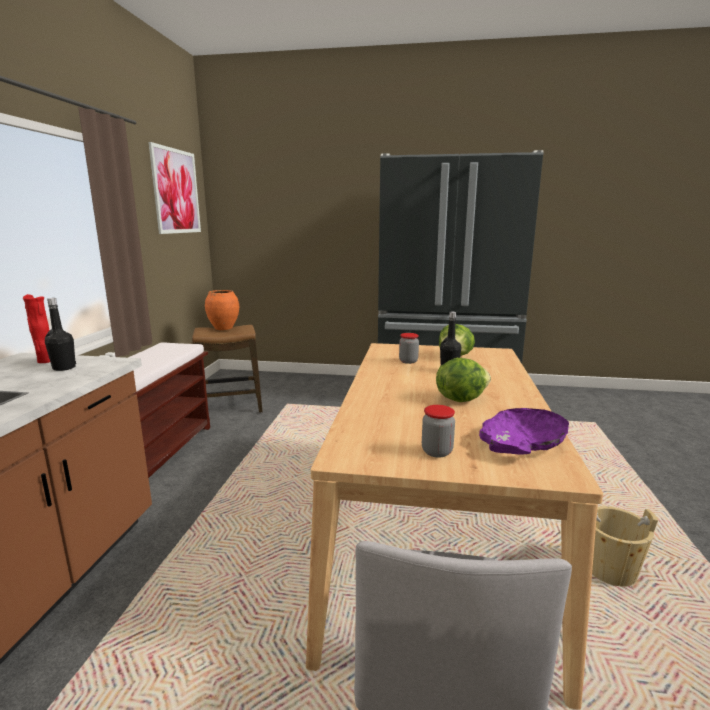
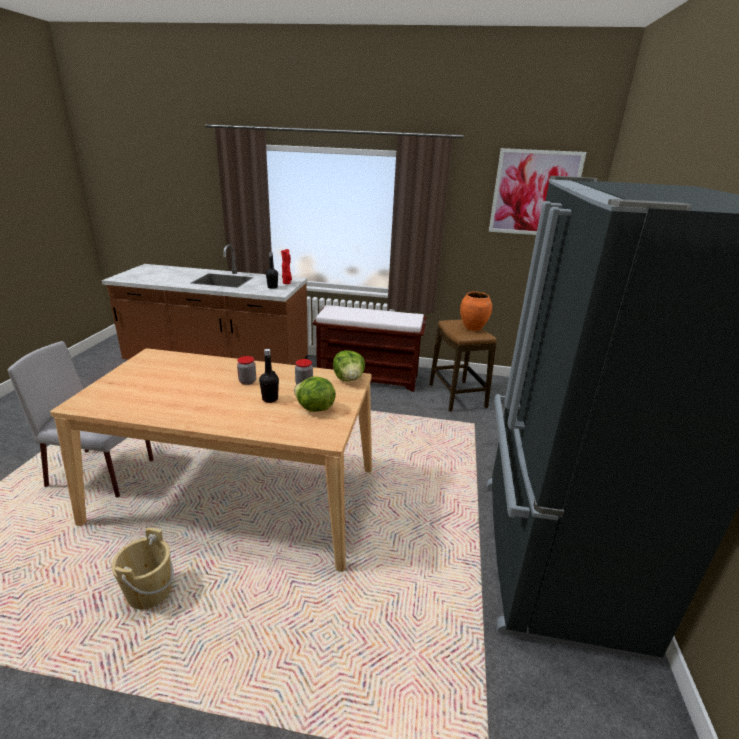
camera: 90 degrees right, 10 degrees up
jar [422,405,455,458] -> jar moved to [237,356,256,385]
lettuce [436,358,491,402] -> lettuce moved to [333,350,365,381]
purple bowl [479,408,569,454] -> none

